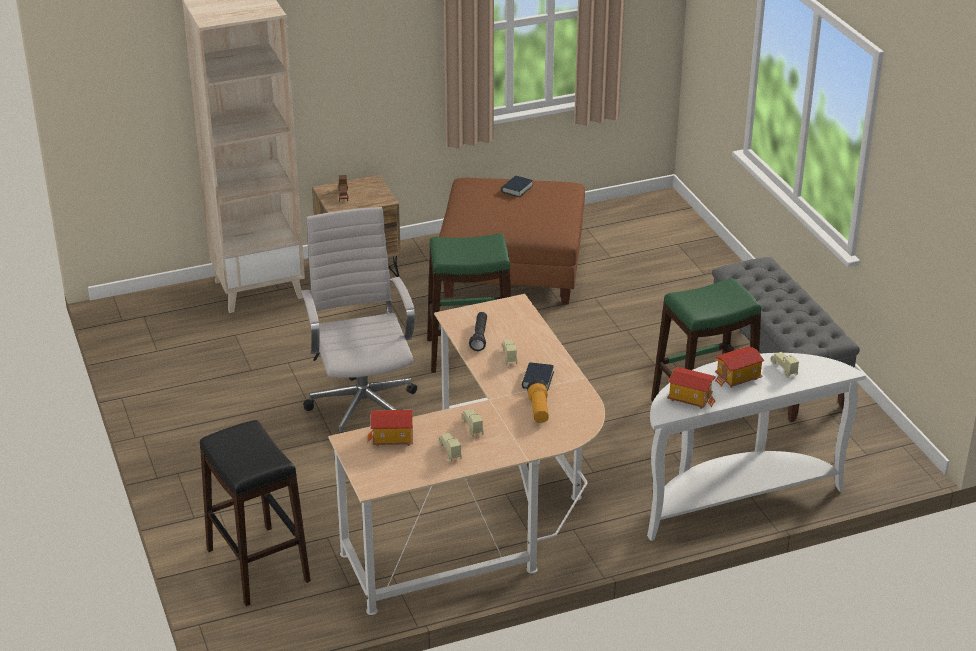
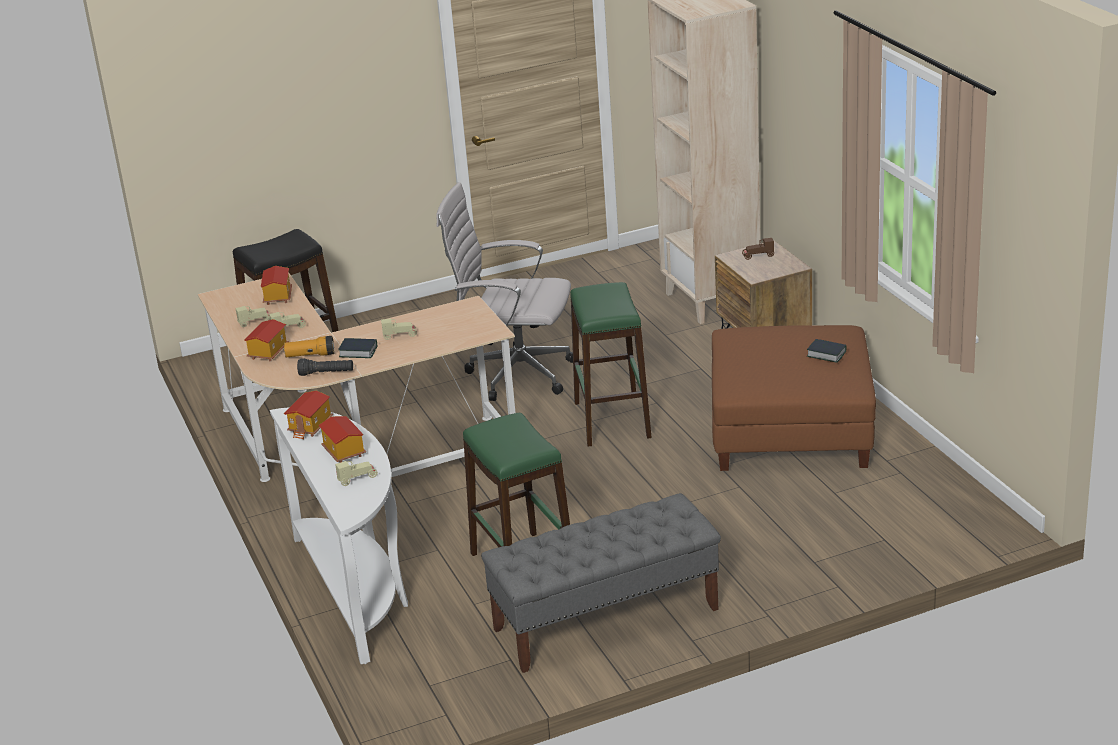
camera: 90 degrees right, 5 degrees down
white office chair [301,207,417,434] -> white office chair turned 150 degrees counterclockwise [436,182,573,401]
black flashlight [469,312,487,351] -> black flashlight moved to [297,358,353,376]
none -> toy house [244,319,289,362]

